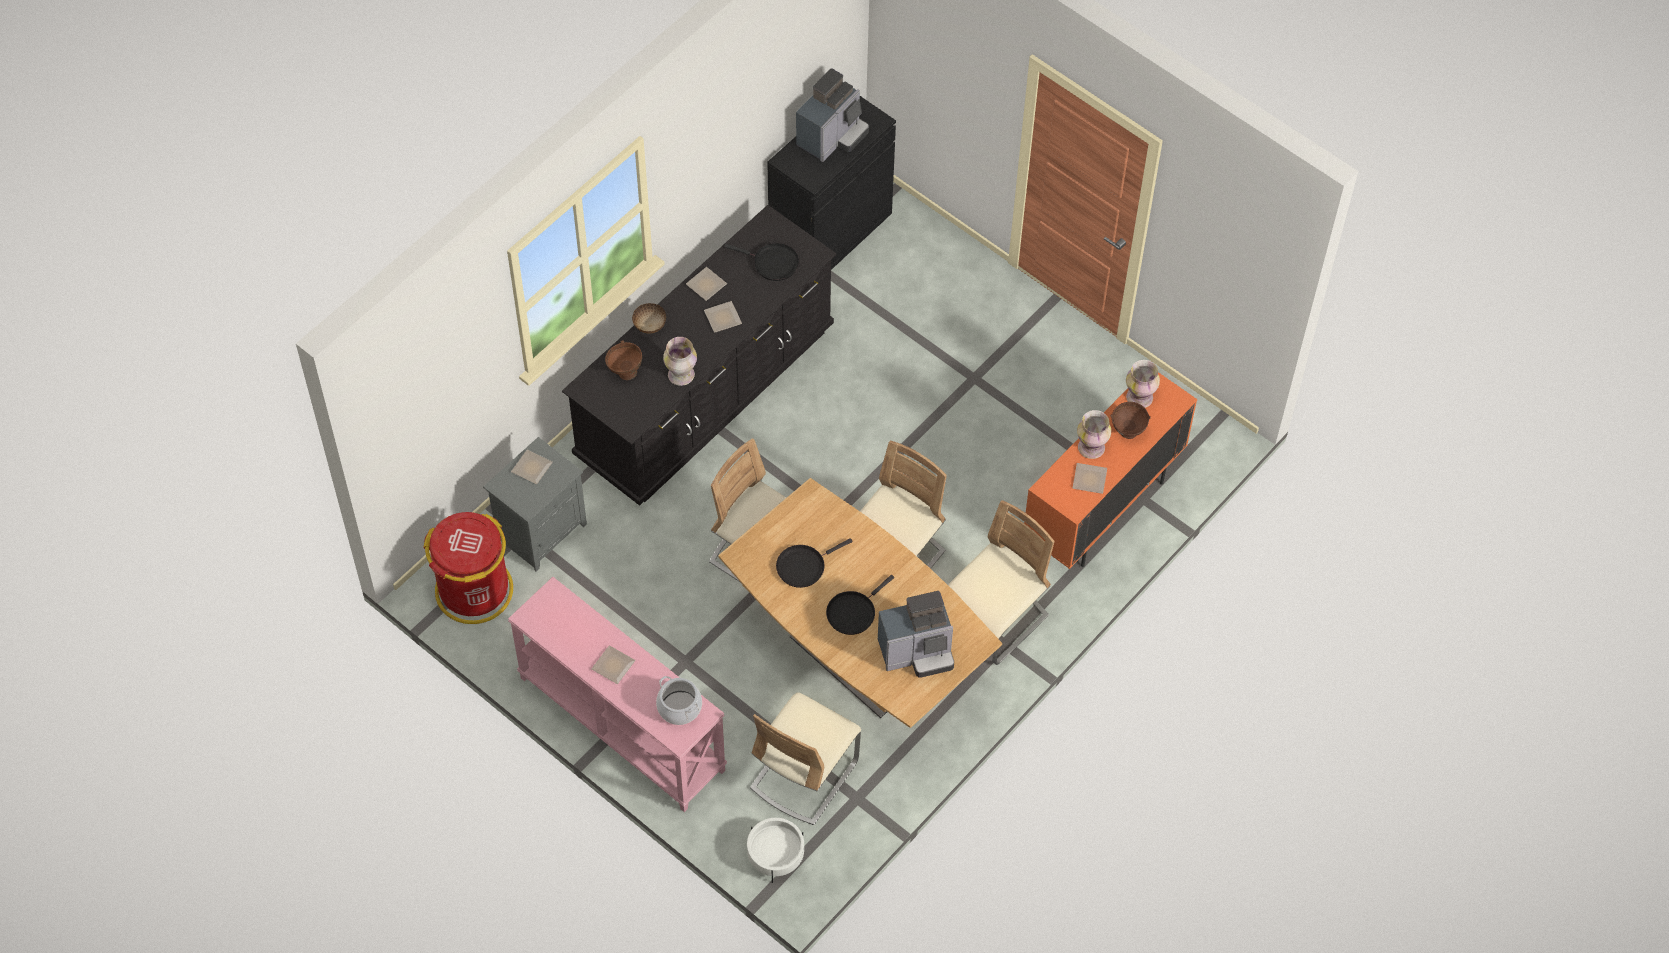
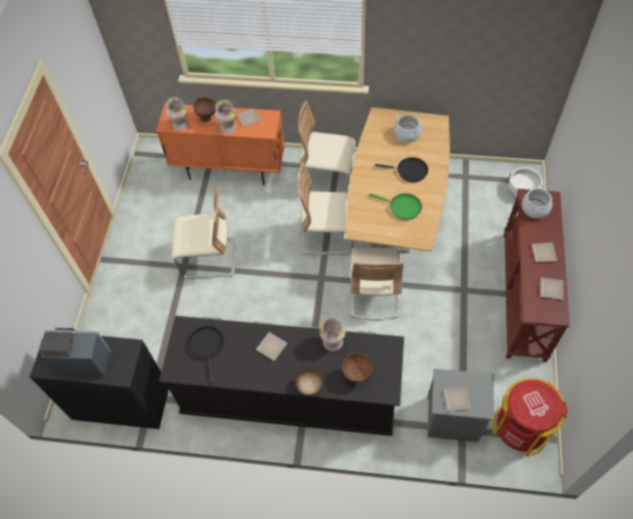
camera: 120 degrees left, 0 degrees up
pink console table [508,577,727,812] -> brown console table [504,189,570,362]
plate [686,267,727,301] -> plate moved to [540,278,563,300]
beige chair [750,692,861,825] -> beige chair moved to [172,184,237,279]
black frying pan [776,538,853,588] -> green frying pan [369,193,422,220]
coffee machine [878,591,954,678] -> cooking pot [394,114,422,142]

